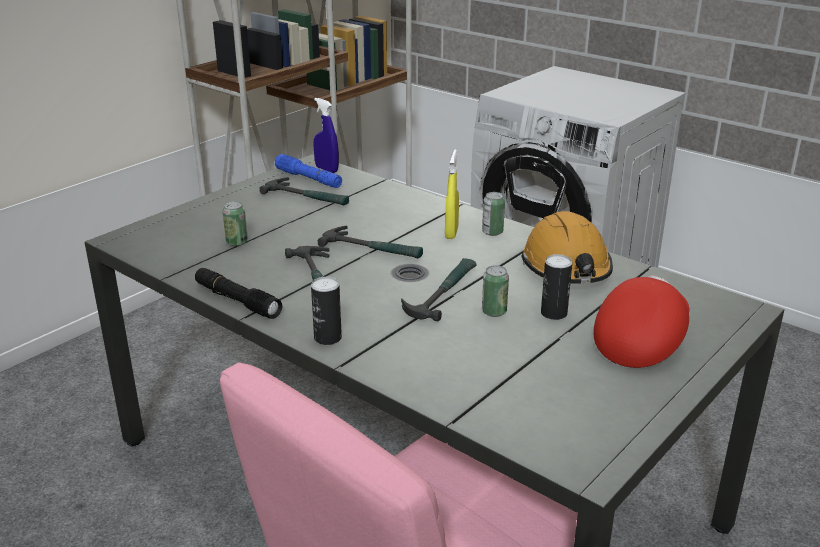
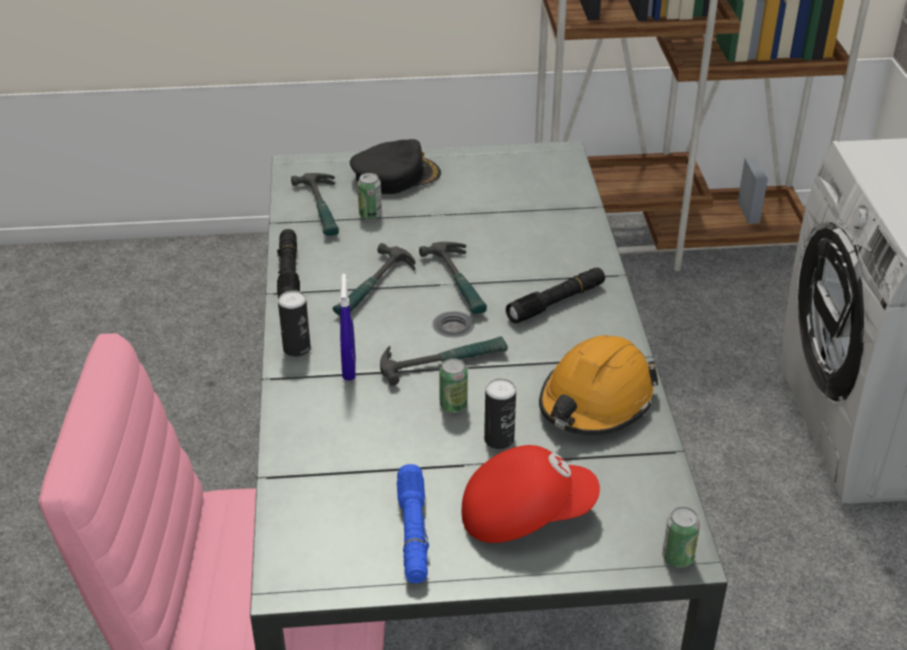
camera: 45 degrees right, 10 degrees up
hammer [259,177,349,205] -> hammer moved to [291,173,339,236]
blue flashlight [275,154,342,188] -> blue flashlight moved to [397,464,429,583]
blue spray bottle [313,98,339,173] -> blue spray bottle moved to [340,274,356,381]
yellow spray bottle [445,150,459,239] -> black flashlight [506,267,605,324]
can [482,192,505,236] -> can moved to [662,507,700,568]
none -> black cap [350,139,441,194]

